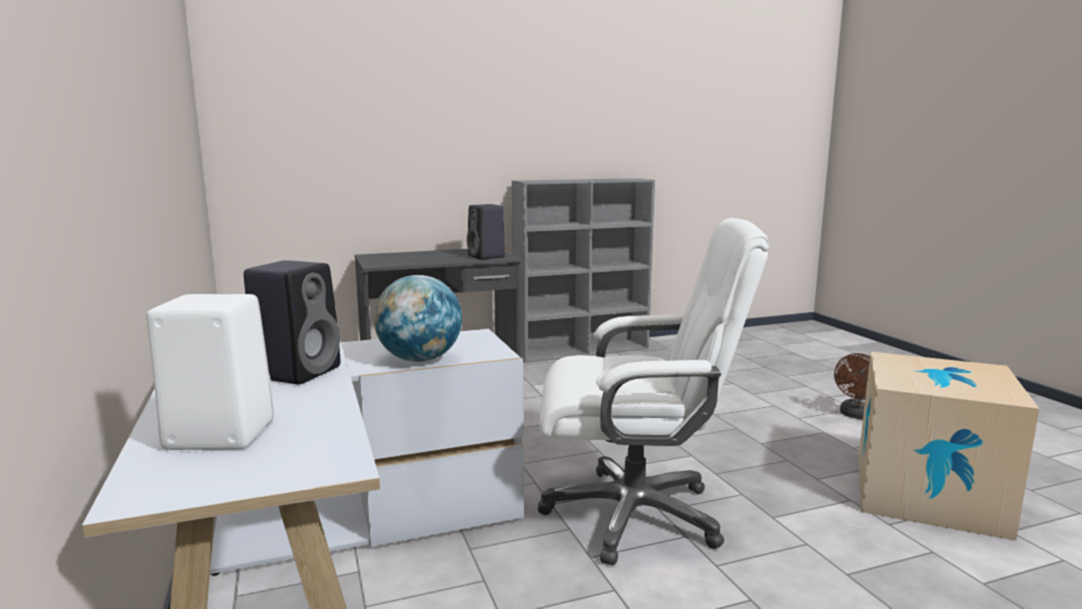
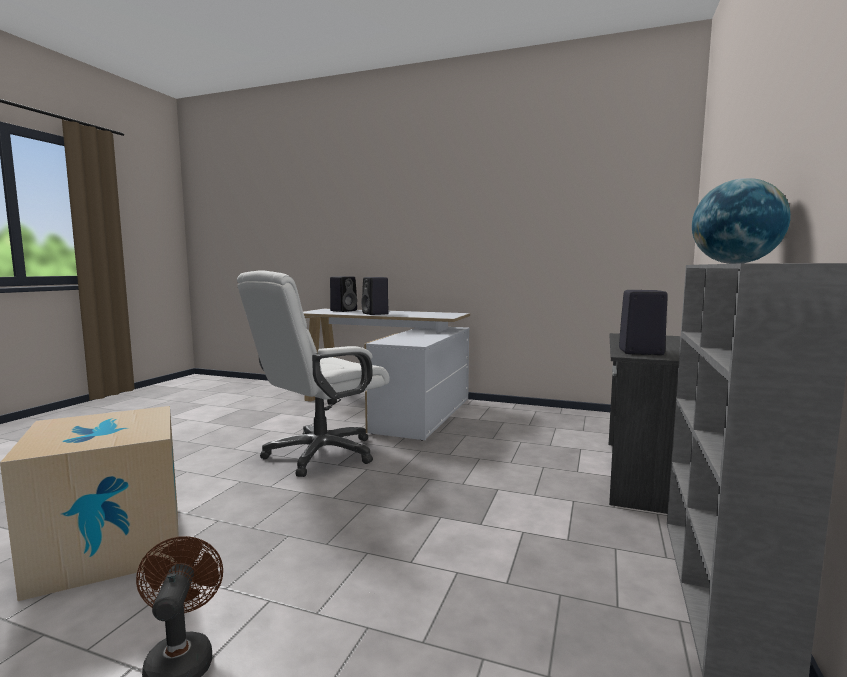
camera: 130 degrees right, 5 degrees down
white speaker [147,294,274,450] -> black speaker [330,276,357,312]
globe [374,275,462,362] -> globe moved to [692,178,791,264]

